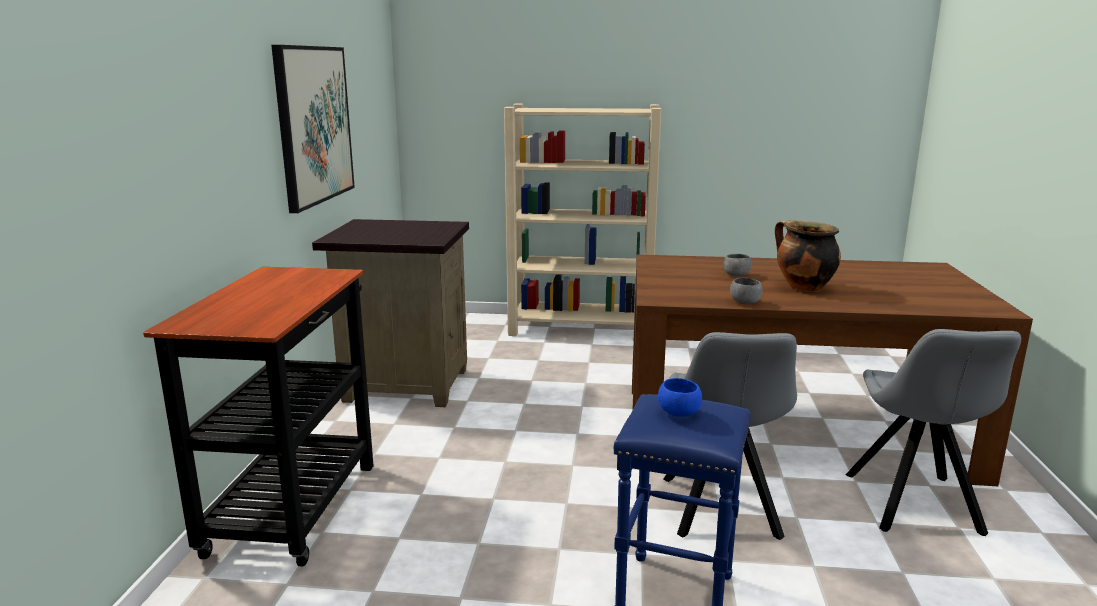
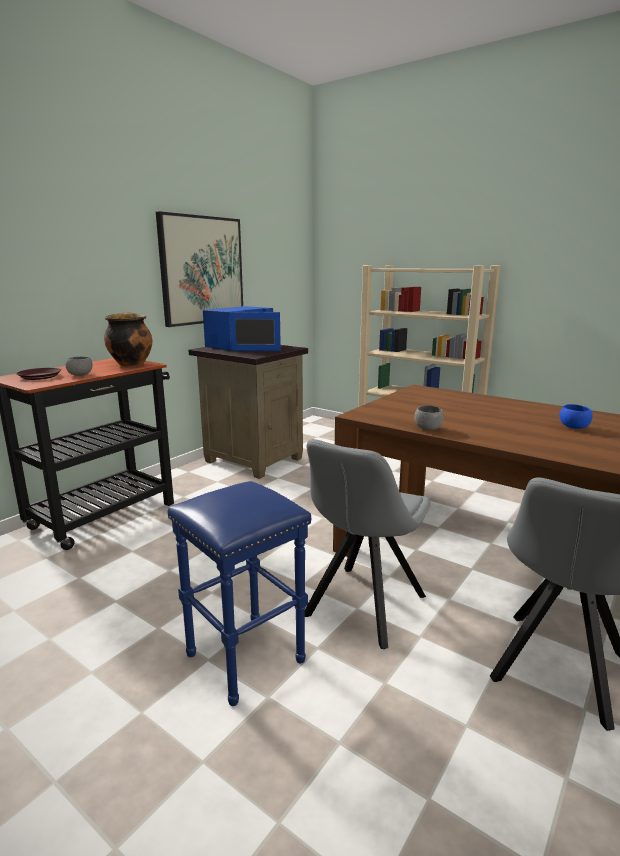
camera: 30 degrees right, 0 degrees up
blue bowl [658,378,702,417] -> blue bowl moved to [560,404,593,429]
grey bowl [724,254,752,276] -> grey bowl moved to [65,356,93,376]
cooking pot [775,220,841,292] -> cooking pot moved to [104,312,152,367]
none -> brown plate [16,368,61,380]
none -> blue microwave [203,306,281,351]

